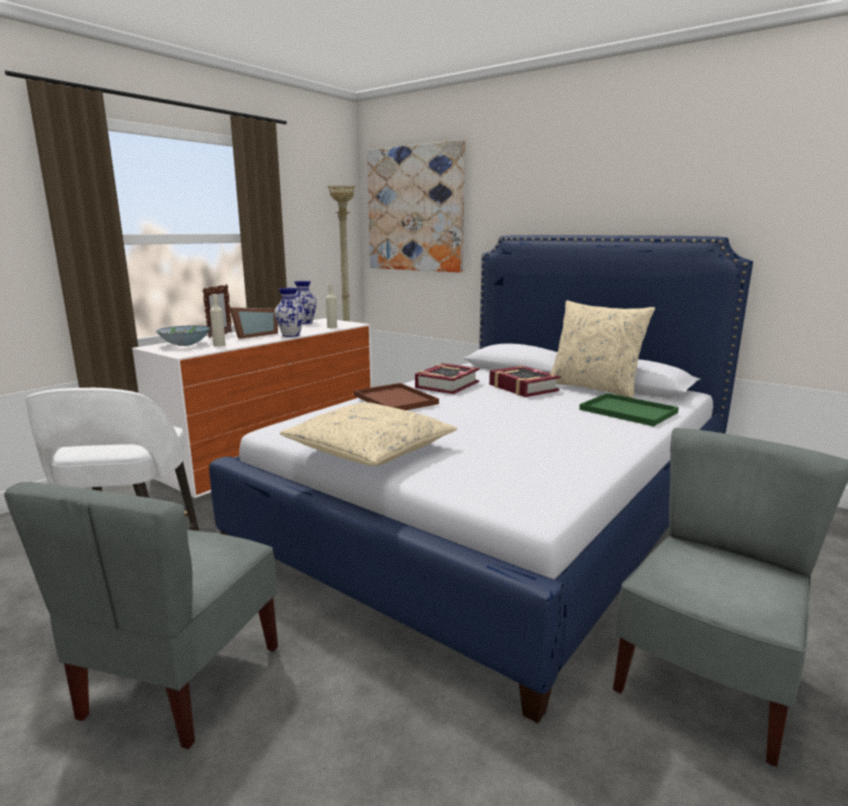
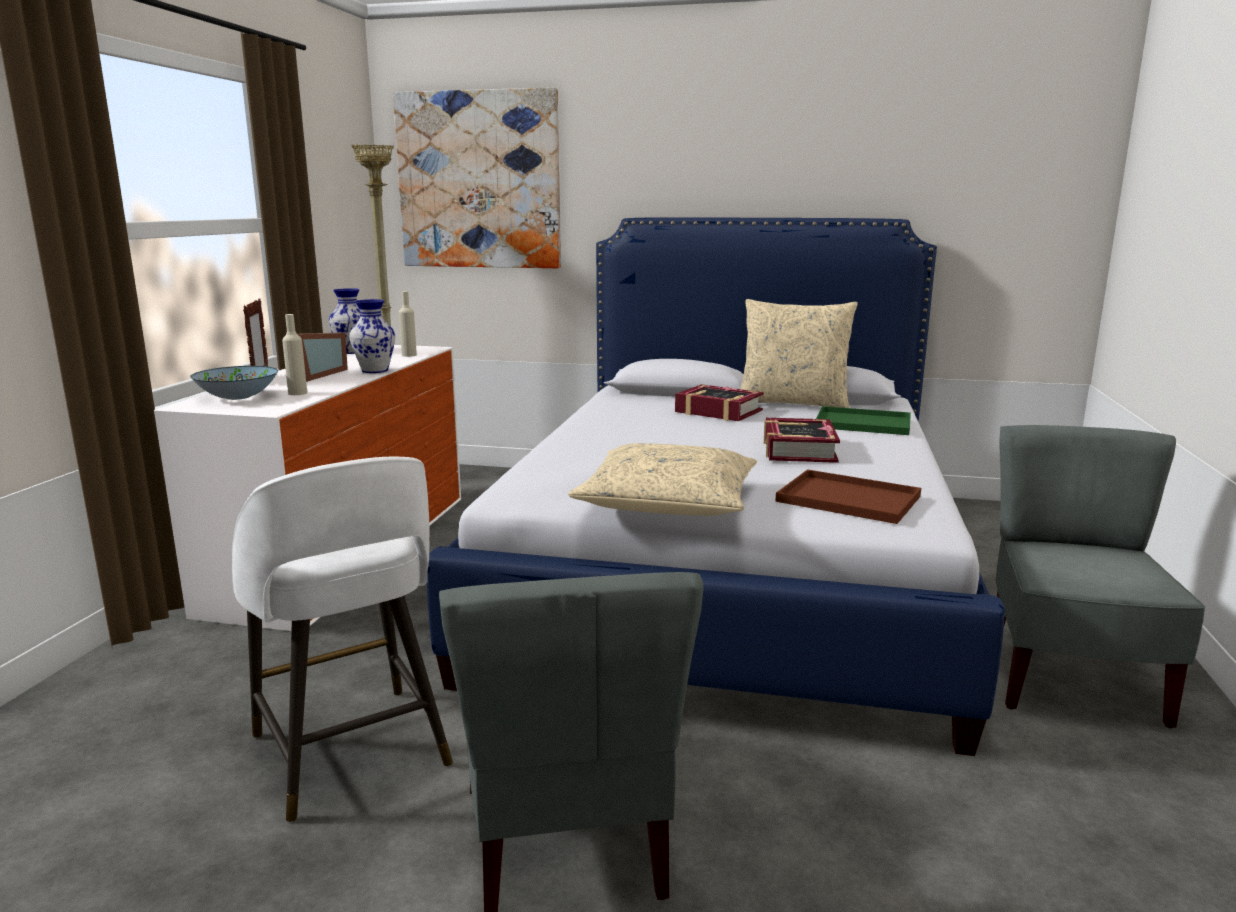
camera: 25 degrees left, 0 degrees up
brown tray [354,383,439,410] -> brown tray moved to [775,469,921,524]
book [415,363,480,394] -> book moved to [764,418,840,463]

